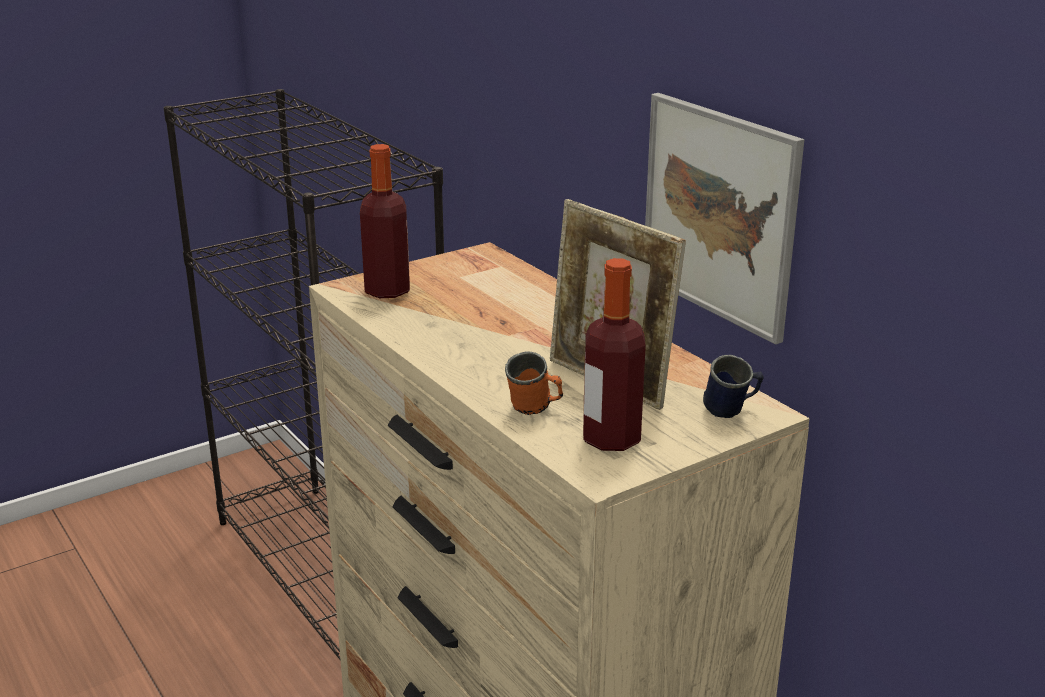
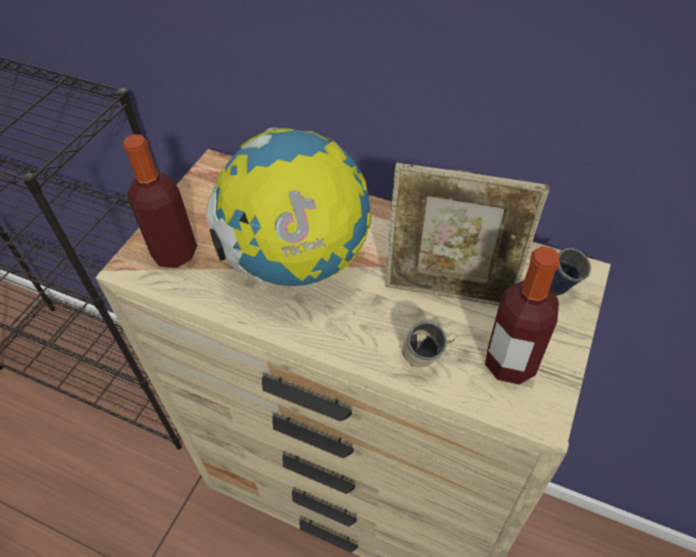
camera: 30 degrees left, 25 degrees up
orange mug [505,352,563,415] -> beige mug [402,321,457,367]
picture [645,93,804,344] -> none
none -> globe [206,128,371,286]

